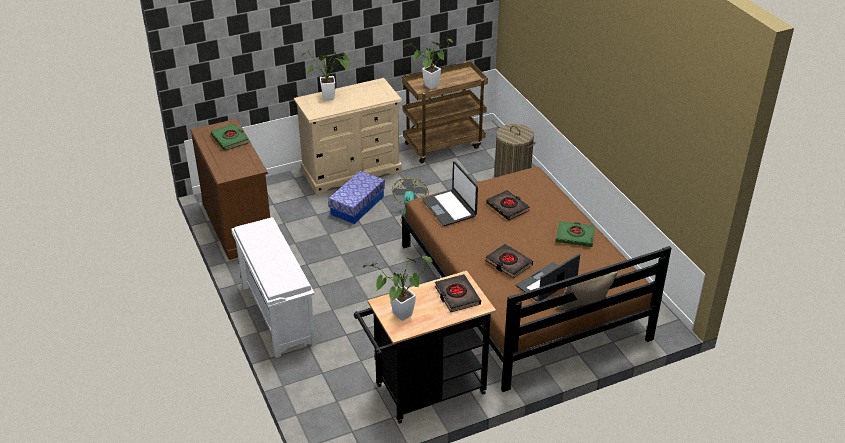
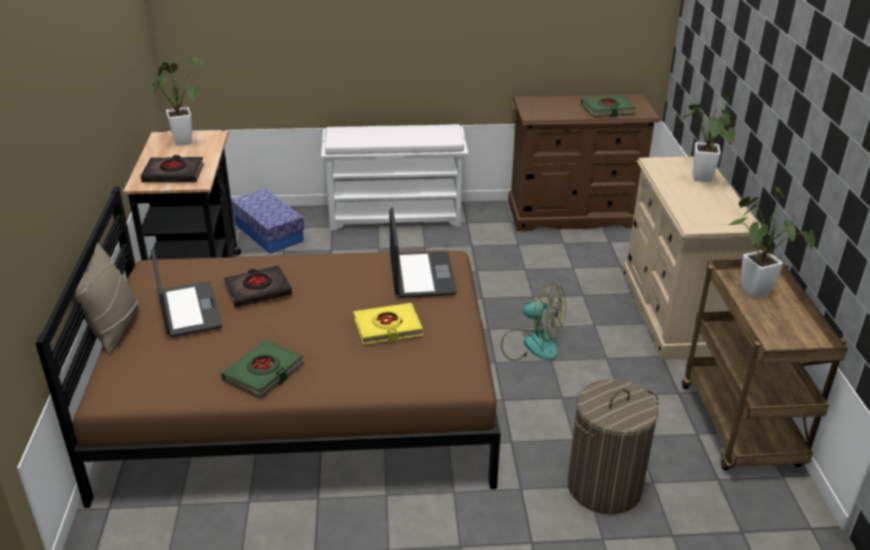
camera: 110 degrees right, 5 degrees down
storage box [328,171,385,224] -> storage box moved to [231,189,305,254]
laptop [422,161,478,226] -> laptop turned 90 degrees clockwise [389,207,457,298]
black book [486,190,530,220] -> yellow book [353,303,423,345]

